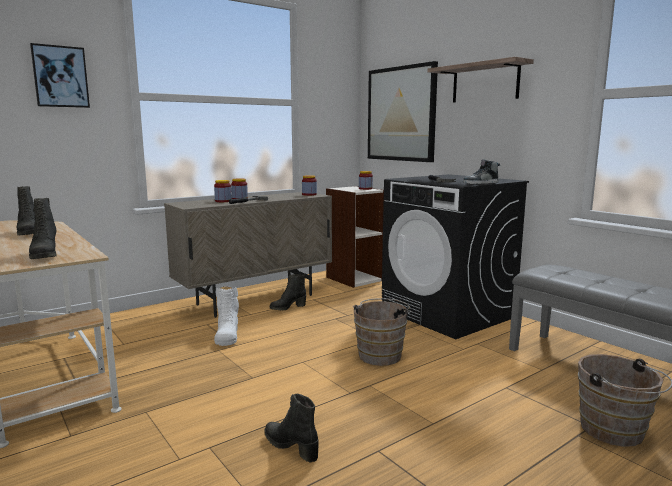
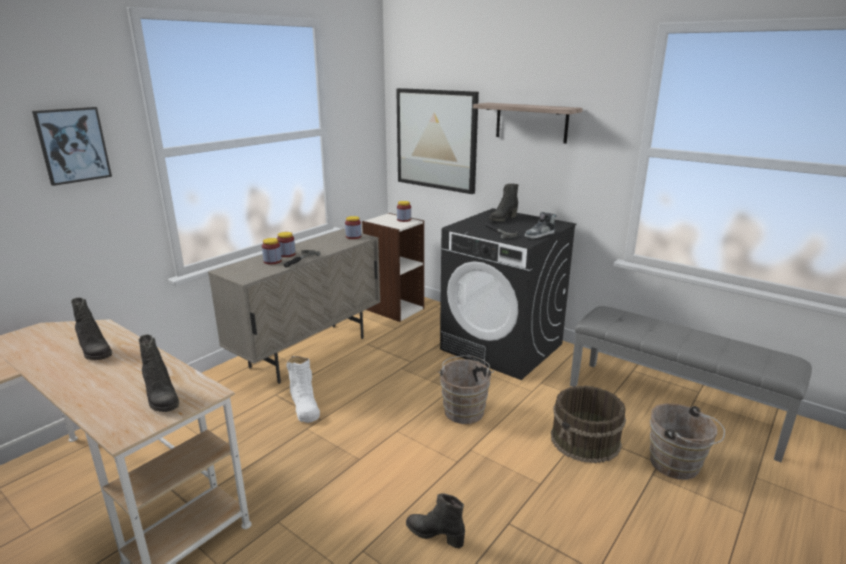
camera: 15 degrees left, 10 degrees up
black boot [270,274,306,310] -> black boot moved to [489,184,518,222]
none -> brown bucket [551,385,626,464]

